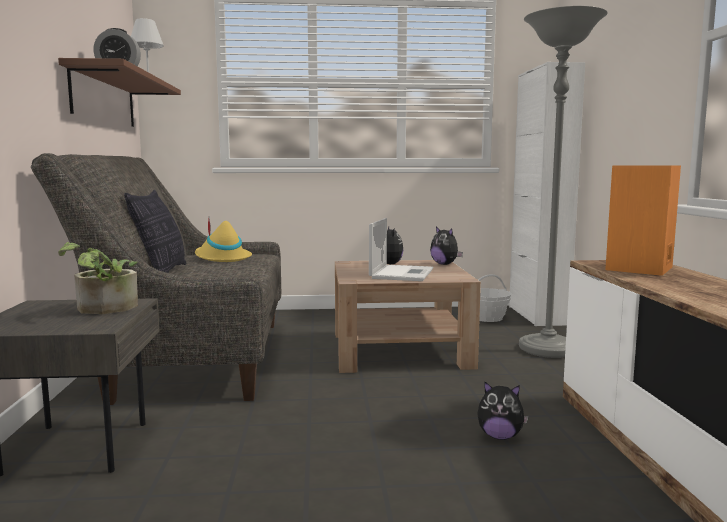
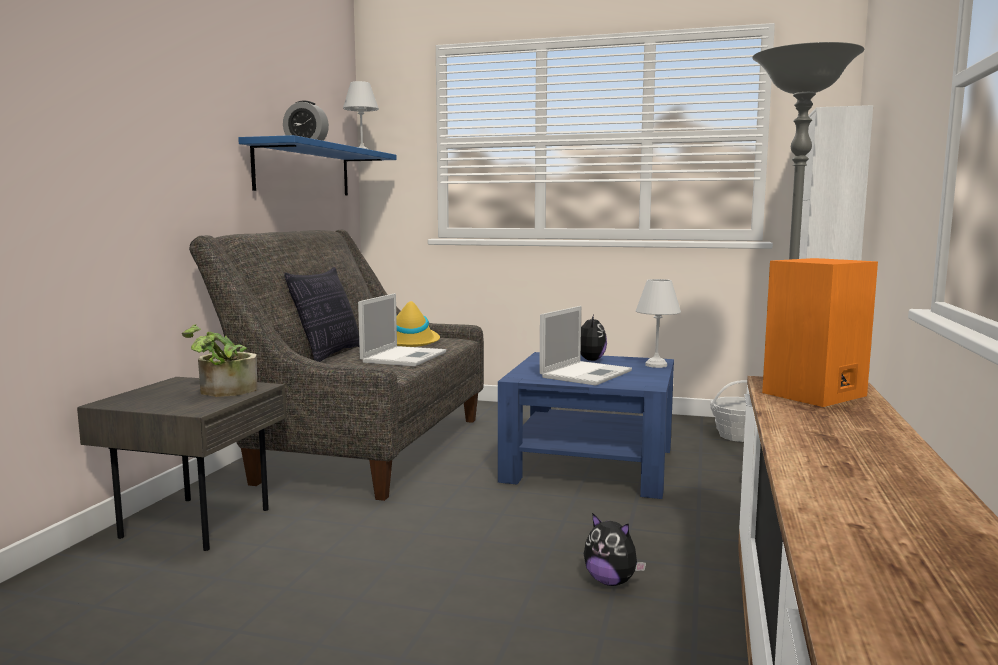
camera: 20 degrees right, 0 degrees up
brown shelf [58,58,181,127] -> blue shelf [238,135,397,195]
brown coffee table [335,260,481,373] -> blue coffee table [498,352,674,499]
plush toy [430,227,463,265] -> white table lamp [636,279,681,368]
none -> laptop [358,293,446,366]

